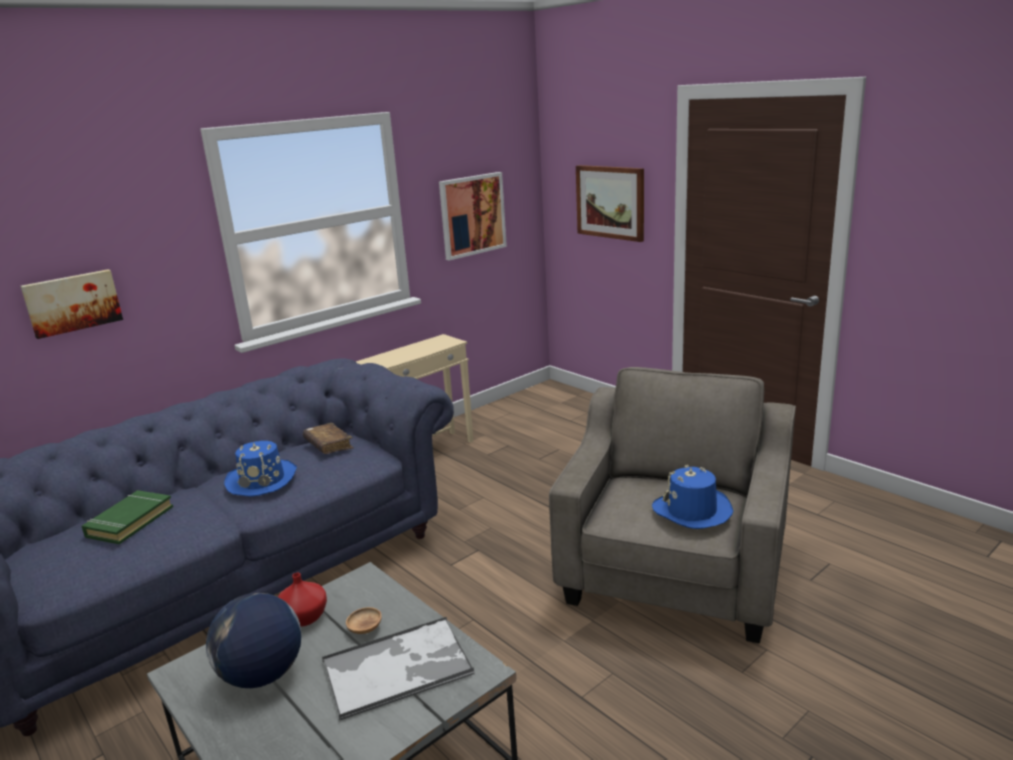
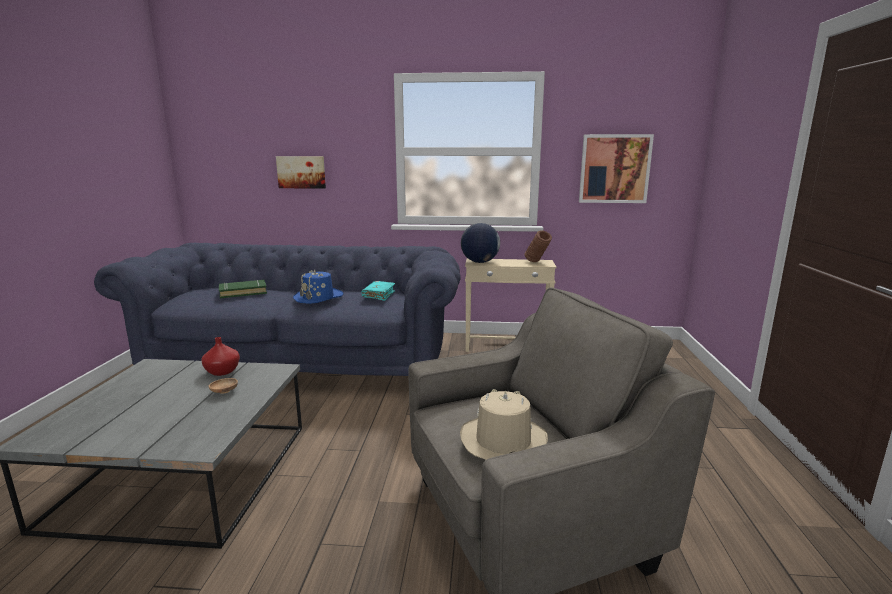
camera: 45 degrees right, 5 degrees down
globe [206,593,302,688] -> globe moved to [461,223,500,263]
brown book [303,423,354,454] -> turquoise book [361,281,395,301]
tray [322,617,474,722] -> none
picture [576,165,644,242] -> none
blue hat [652,465,733,529] -> beige hat [460,389,548,460]
none -> brown vase [524,230,552,262]

